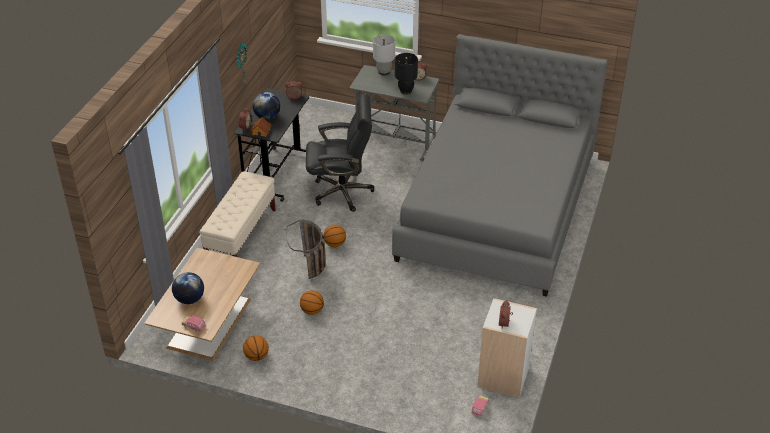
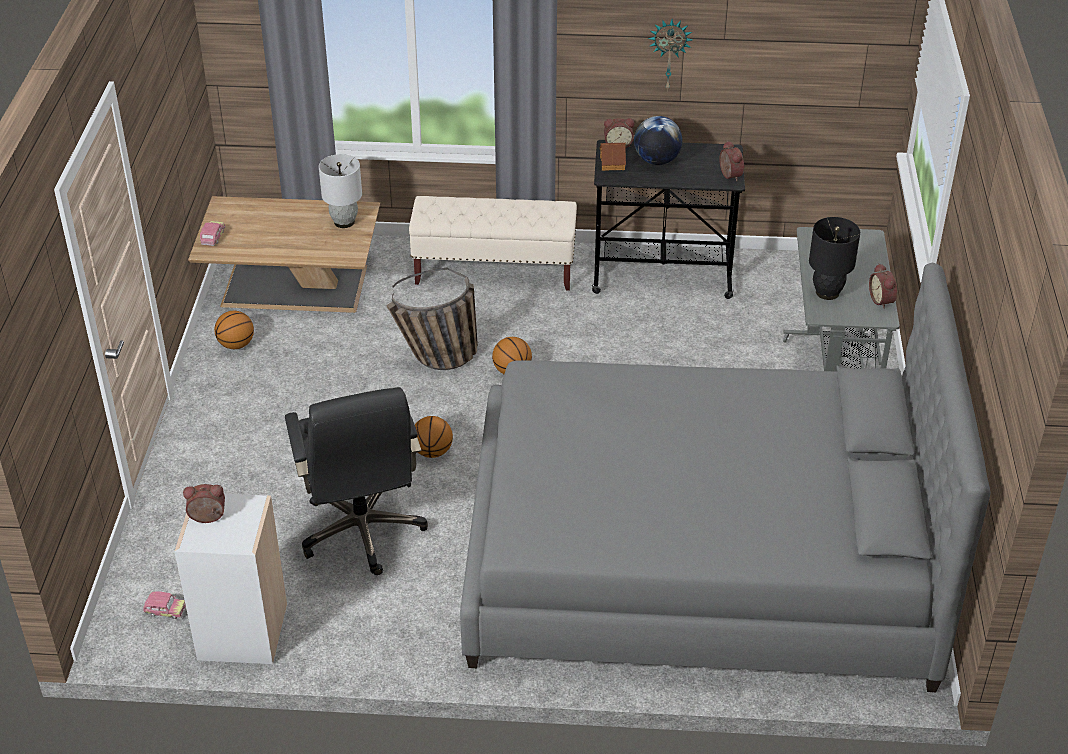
camera: 75 degrees right, 0 degrees up
globe [172,272,204,304] -> none
basketball [300,290,324,315] -> basketball moved to [415,416,453,458]
black office chair [306,94,374,212] -> black office chair moved to [285,387,428,575]
white table lamp [373,34,395,75] -> white table lamp moved to [319,154,362,228]

